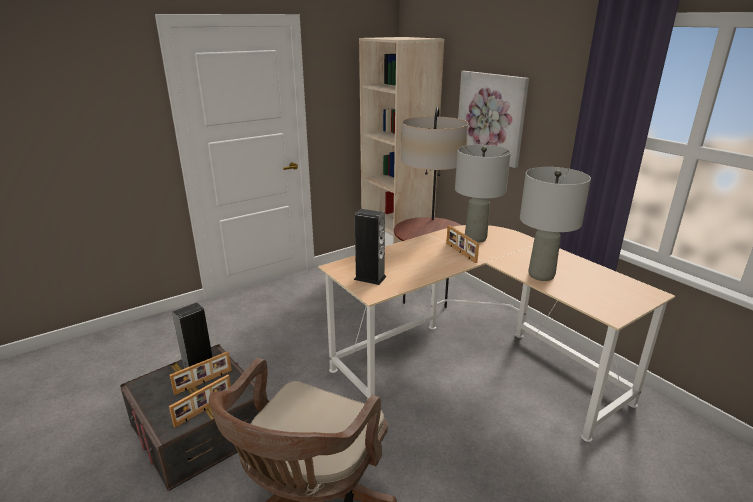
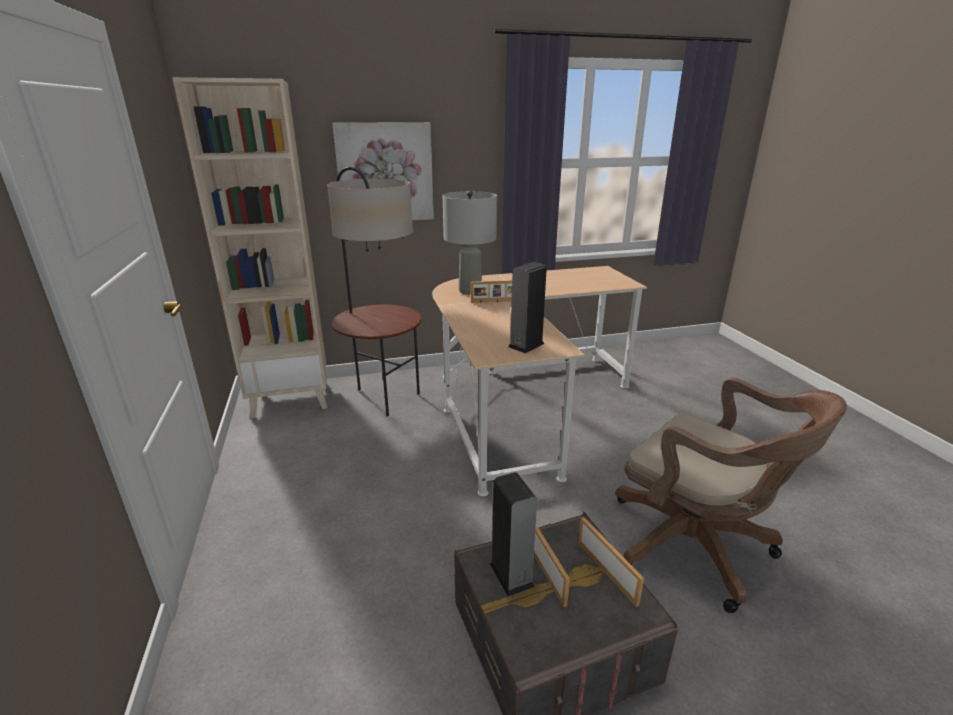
camera: 70 degrees left, 0 degrees up
grey table lamp [520,167,591,281] -> none

